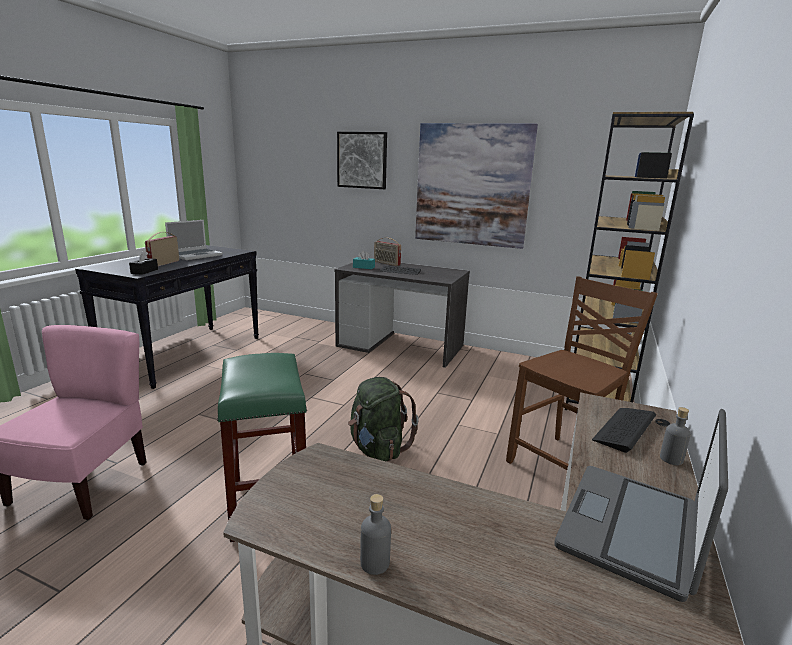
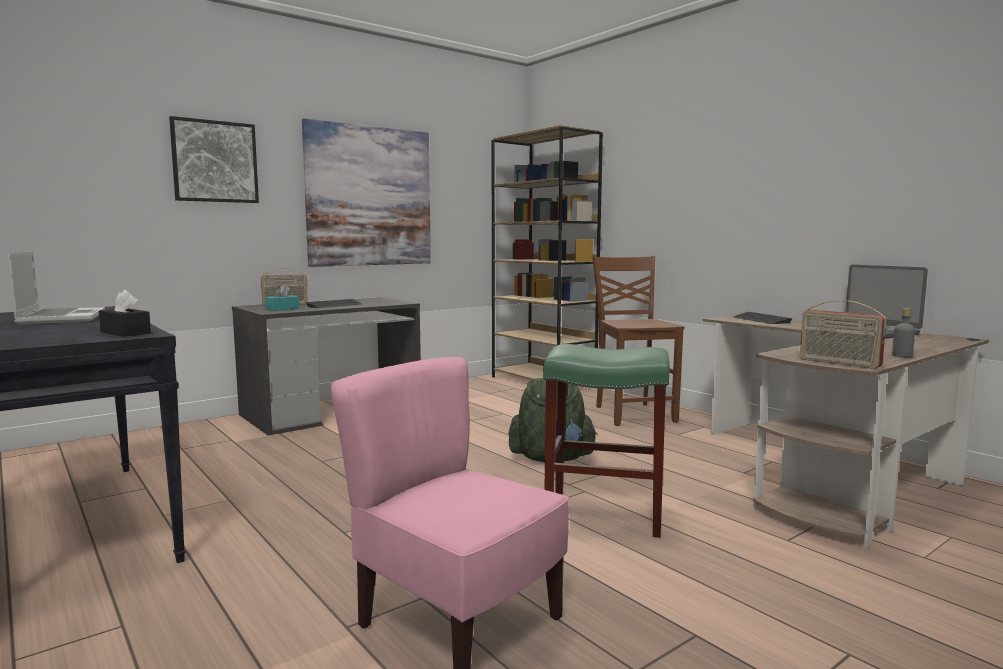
camera: 60 degrees left, 10 degrees down
radio [145,232,179,266] -> radio moved to [800,300,886,369]
grey bottle [660,407,691,465] -> none

